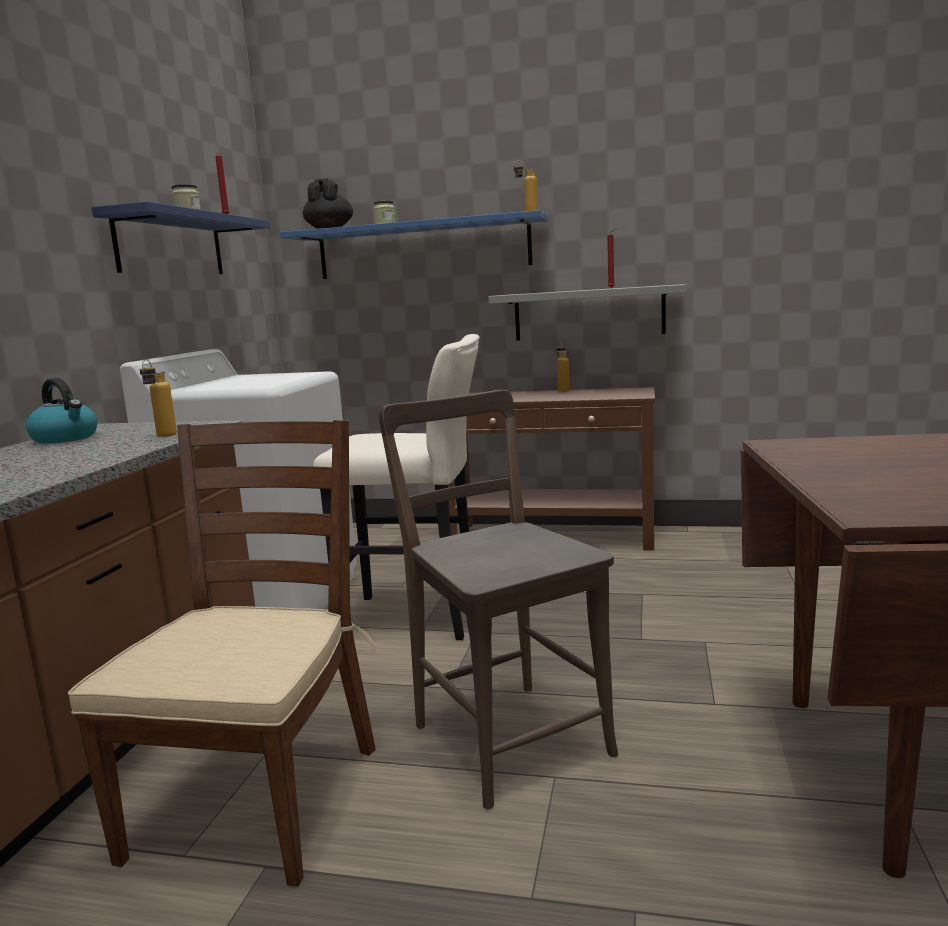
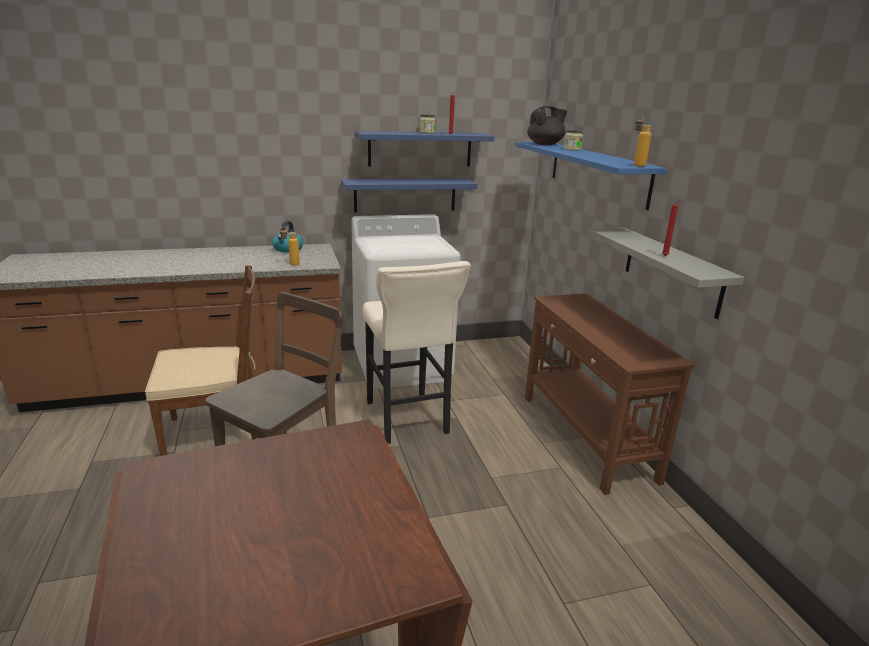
camera: 60 degrees right, 10 degrees up
bottle [556,342,570,392] -> none
none -> blue shelf [341,178,477,213]

